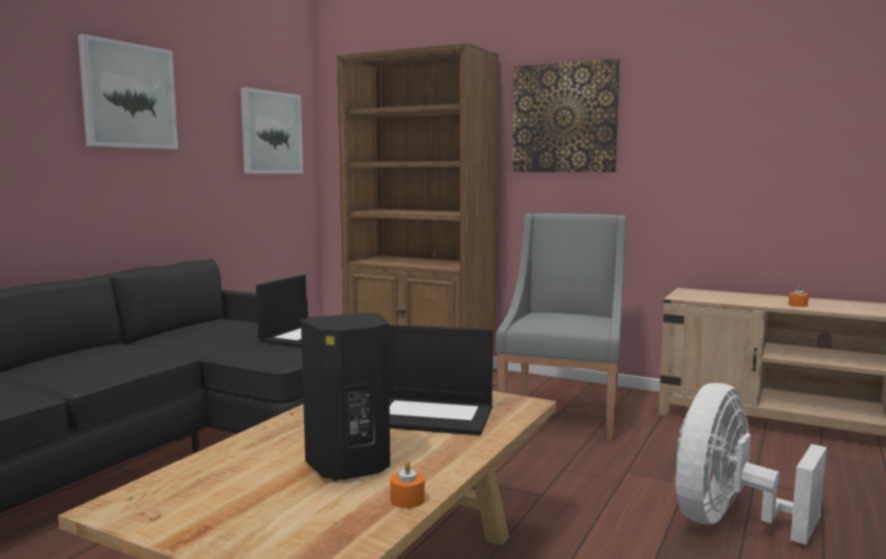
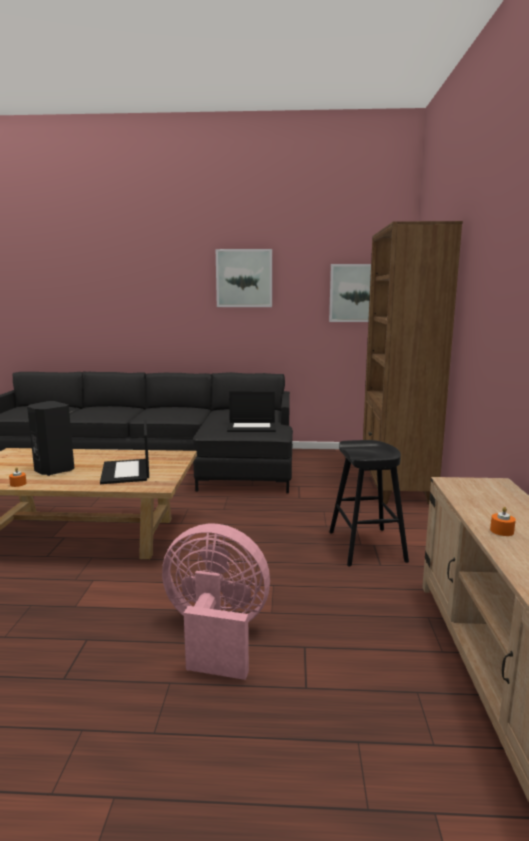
camera: 65 degrees right, 5 degrees up
grey armchair [496,213,626,441] -> black stool [329,440,409,566]
picture [513,59,620,172] -> none
white fan [675,383,827,545] -> pink fan [162,524,270,680]

